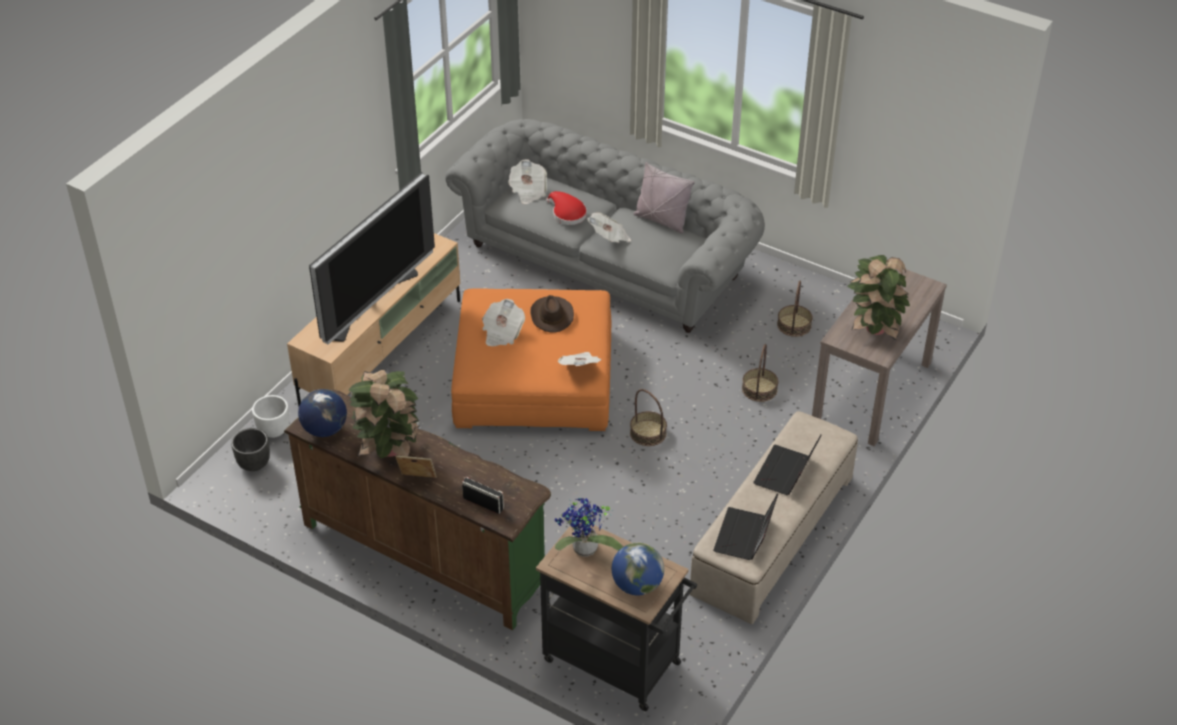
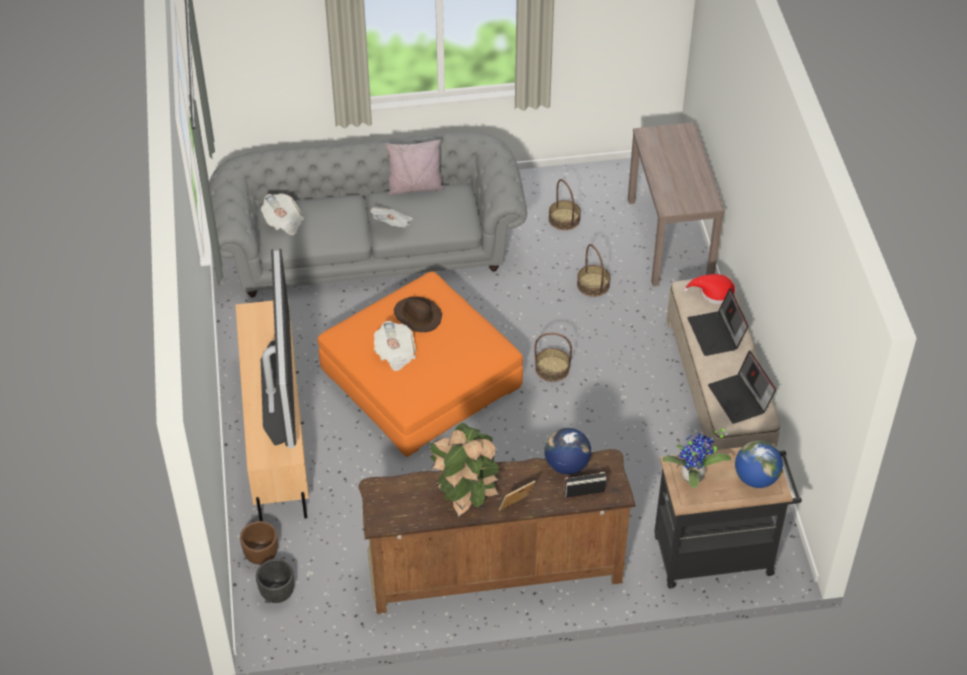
camera: 40 degrees left, 5 degrees up
white planter [252,395,290,438] -> brown planter [240,521,278,565]
green cabinet [284,389,551,631] -> beige cabinet [359,449,636,614]
globe [298,389,347,437] -> globe moved to [544,428,591,475]
red hat [546,191,587,225] -> red hat moved to [684,274,736,305]
newspaper [557,352,602,366] -> none
potted plant [847,255,910,341] -> none

